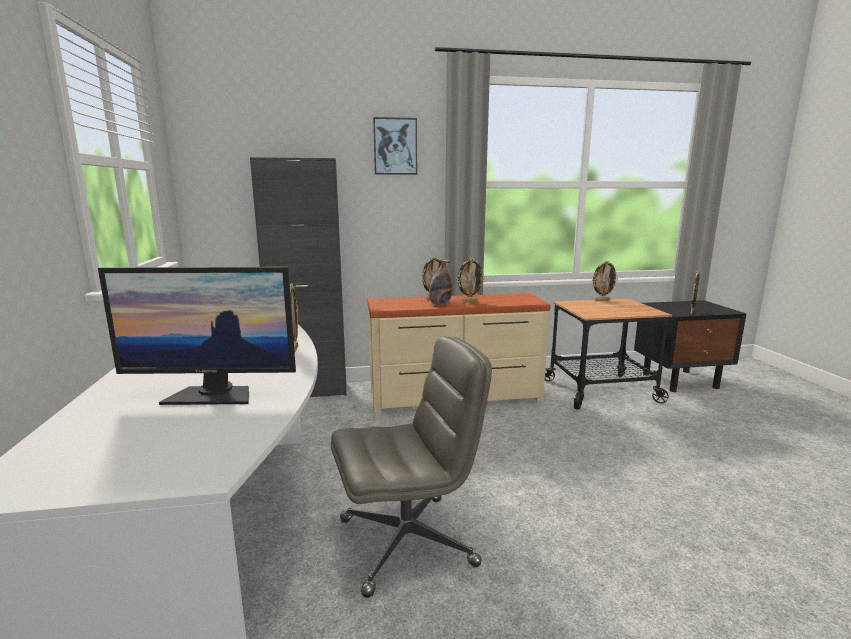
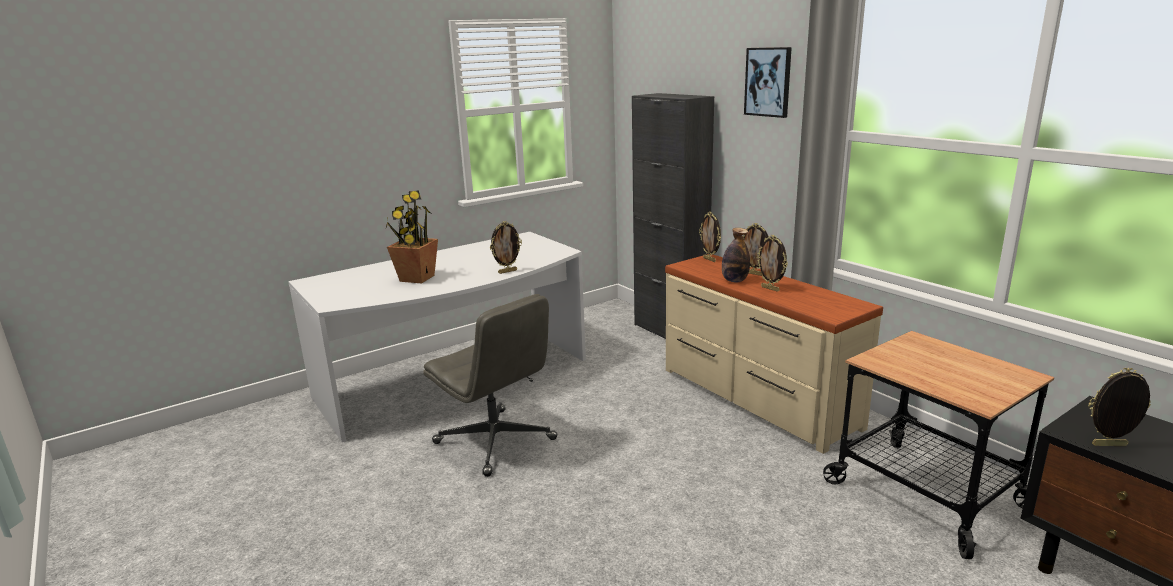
camera: 65 degrees right, 5 degrees up
monitor [98,267,296,405] -> potted plant [386,190,438,283]
picture frame [592,261,618,301] -> picture frame moved to [699,212,721,262]

